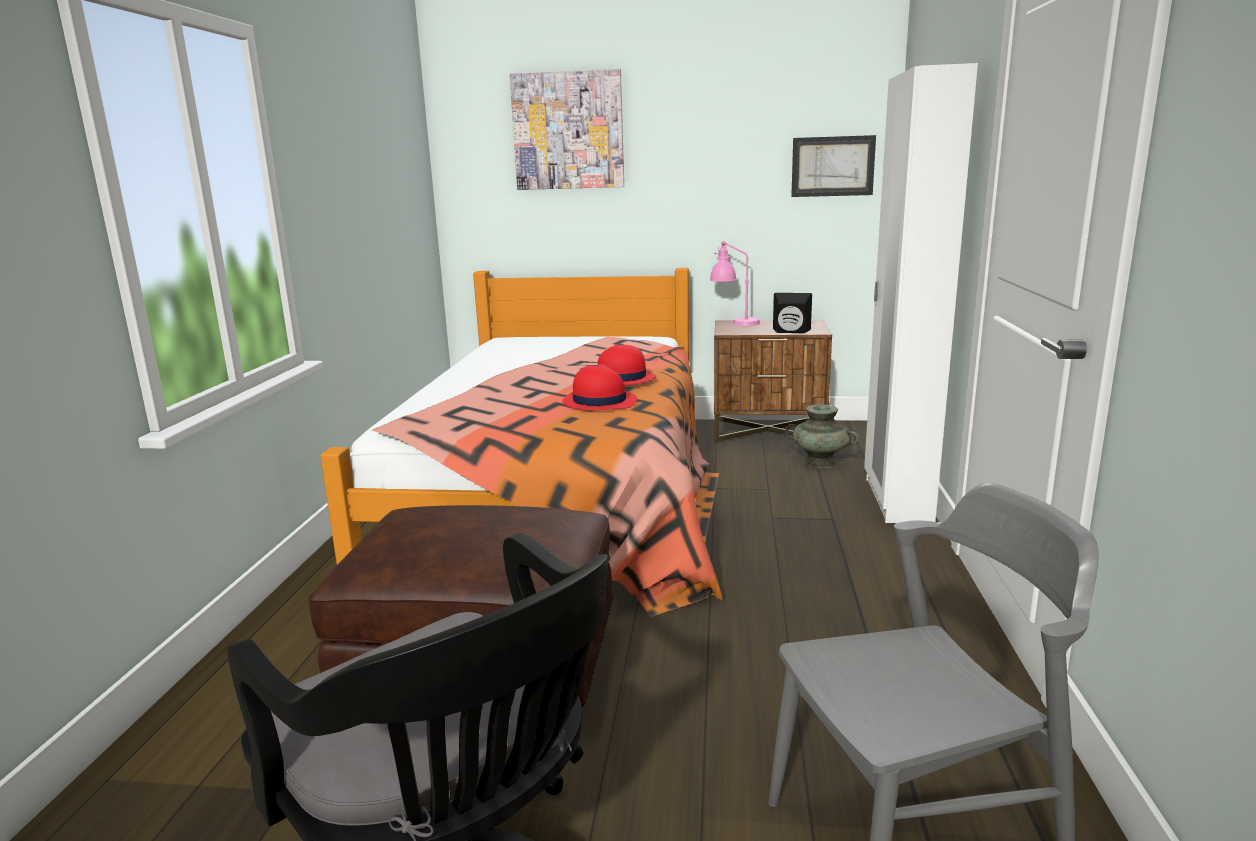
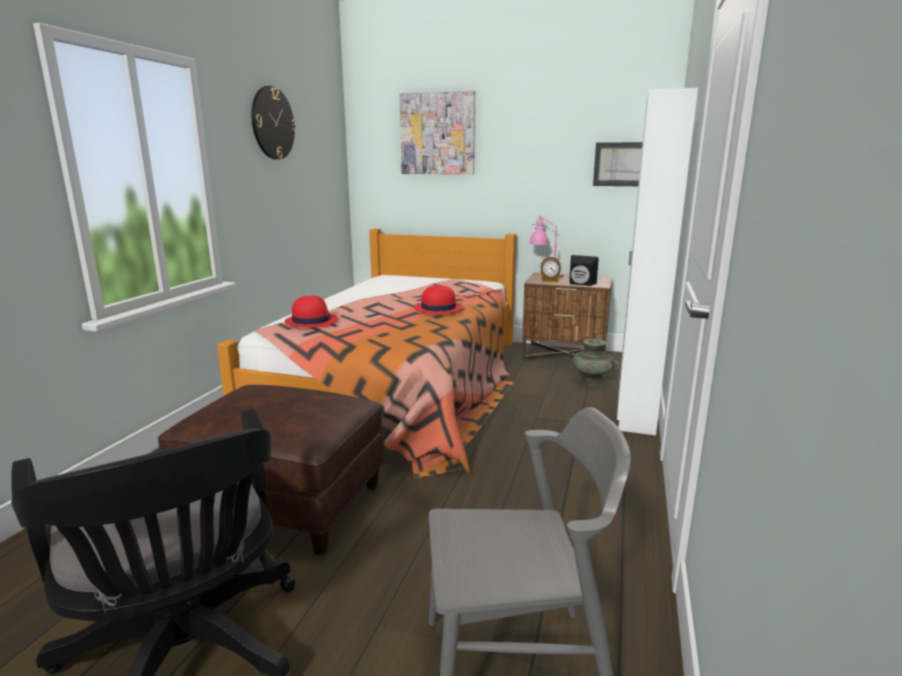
camera: 10 degrees right, 0 degrees up
red hat [562,364,637,410] -> red hat moved to [285,295,338,327]
none -> wall clock [251,86,297,160]
none -> alarm clock [541,256,561,282]

